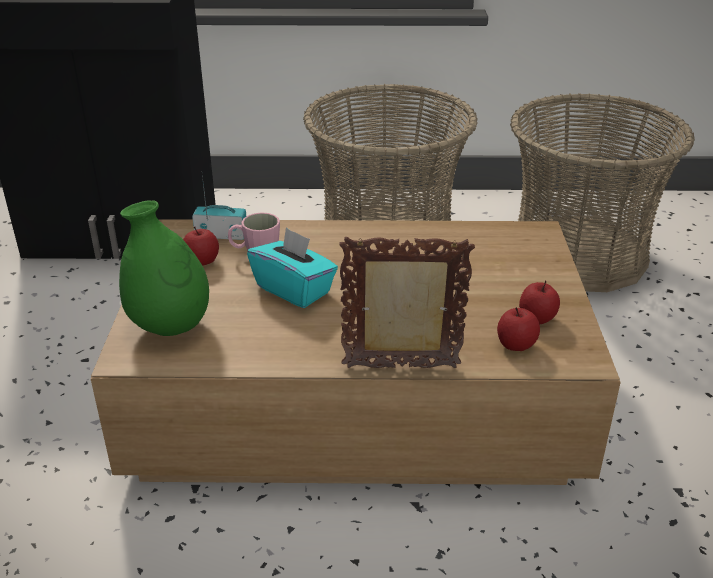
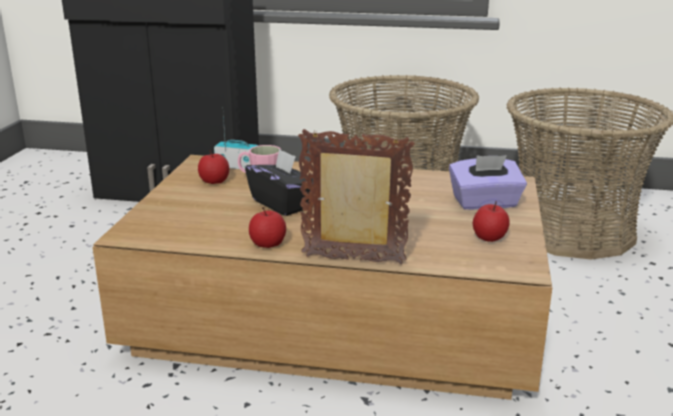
camera: 10 degrees right, 10 degrees down
green vase [119,200,209,336] -> none
turquoise tissue box [247,227,338,308] -> black tissue box [245,148,313,216]
apple [497,307,540,351] -> apple moved to [249,207,286,248]
none -> purple tissue box [449,155,527,210]

